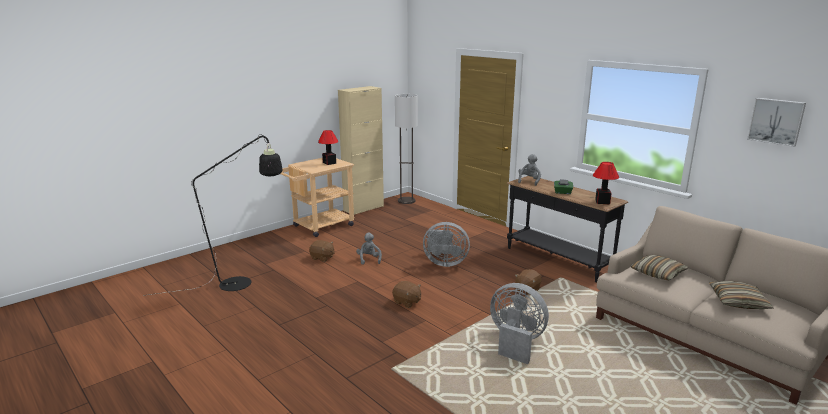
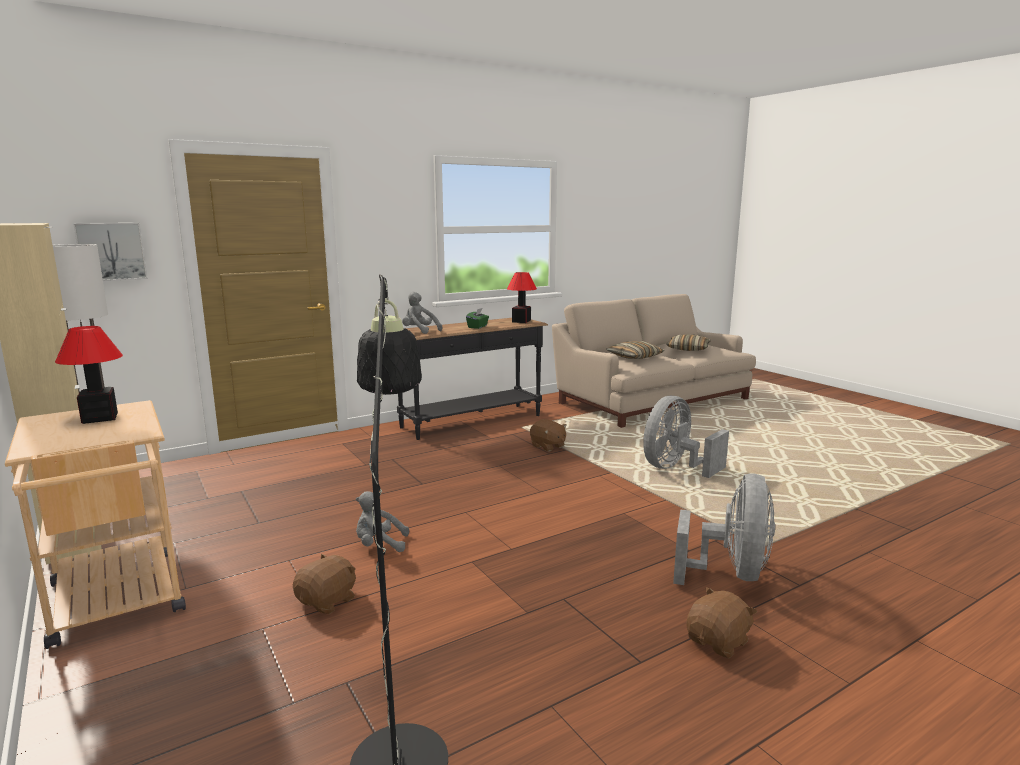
camera: 80 degrees left, 5 degrees down
brown plush toy [392,281,421,308] -> brown plush toy moved to [687,587,757,658]
grey fan [423,222,470,267] -> grey fan moved to [673,473,775,585]
picture [747,98,806,147] -> picture moved to [73,223,148,281]

